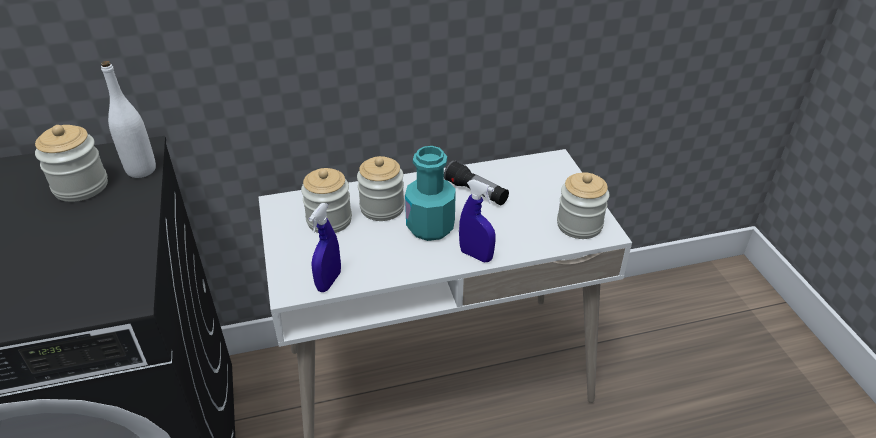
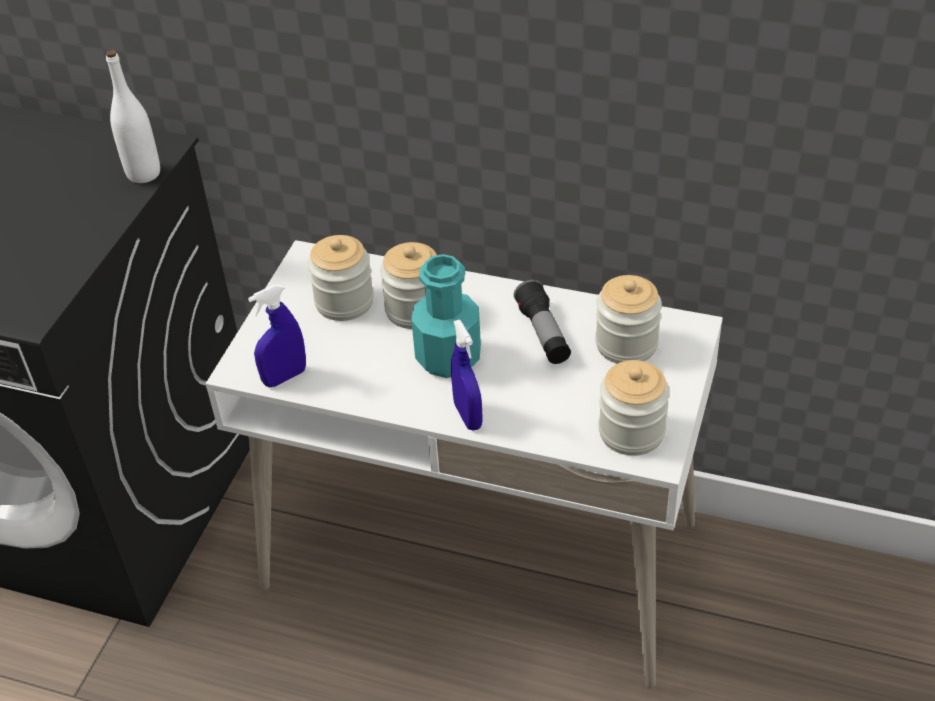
camera: 35 degrees right, 5 degrees up
jar [35,125,108,202] -> jar moved to [595,275,662,364]

